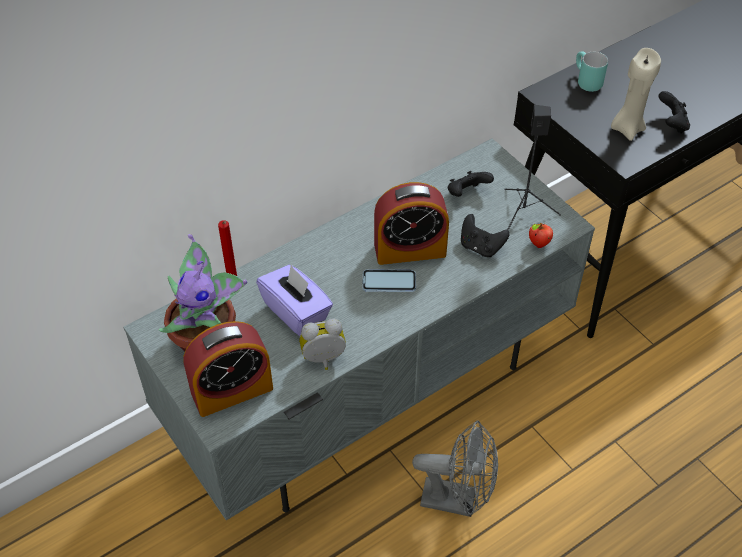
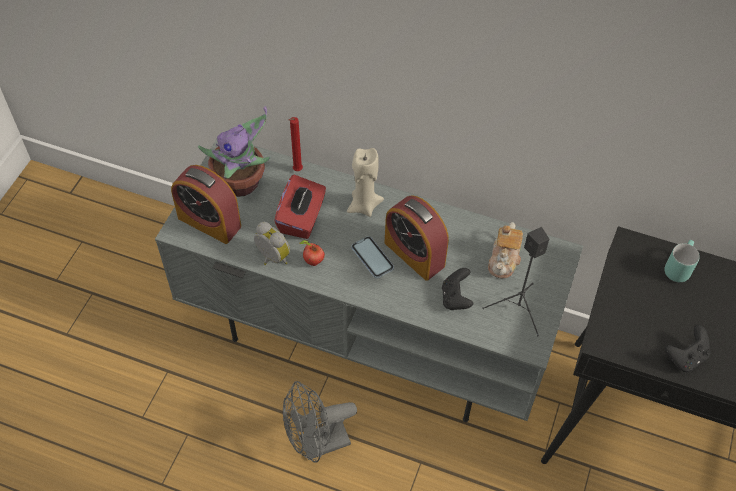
camera: 55 degrees right, 5 degrees up
purple tissue box [256,265,333,336] -> red tissue box [274,175,326,239]
grey fan [412,420,498,517] -> grey fan turned 90 degrees clockwise [283,381,357,463]
black game controller [448,171,494,197] -> teapot [488,222,523,279]
apple [529,223,553,248] -> apple moved to [299,240,325,266]
beige candle [611,48,661,141] -> beige candle moved to [347,148,384,217]

